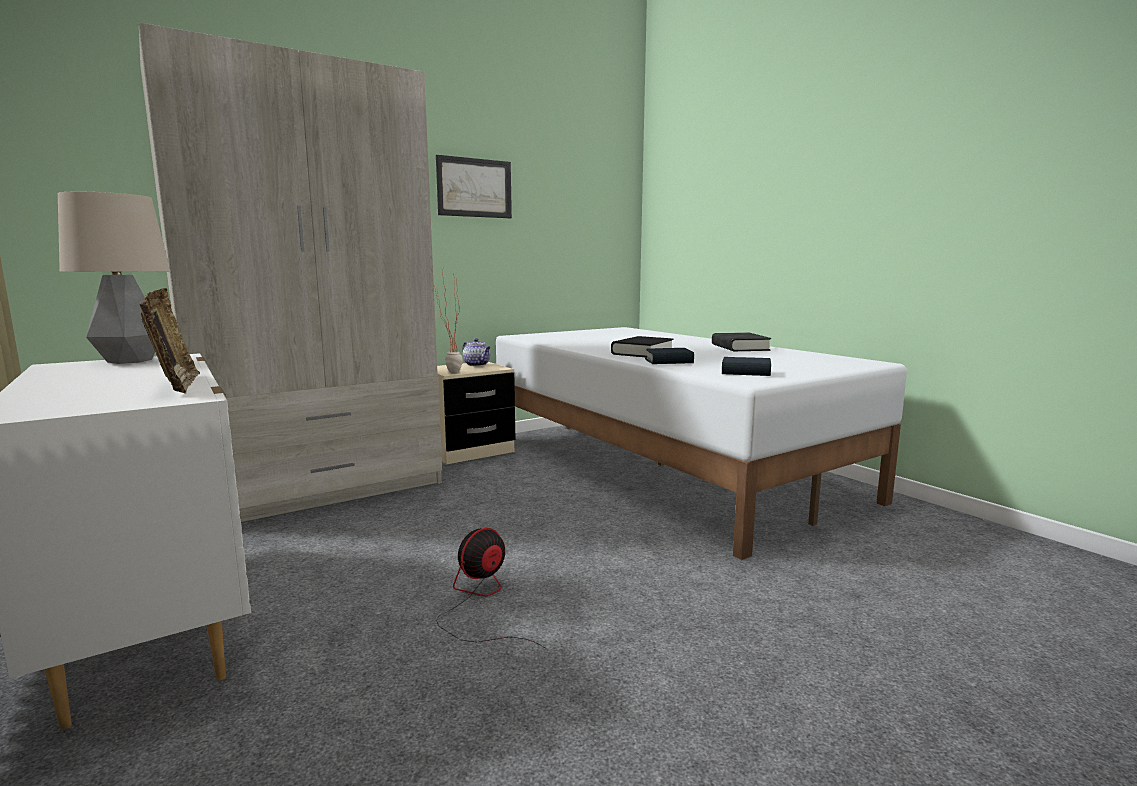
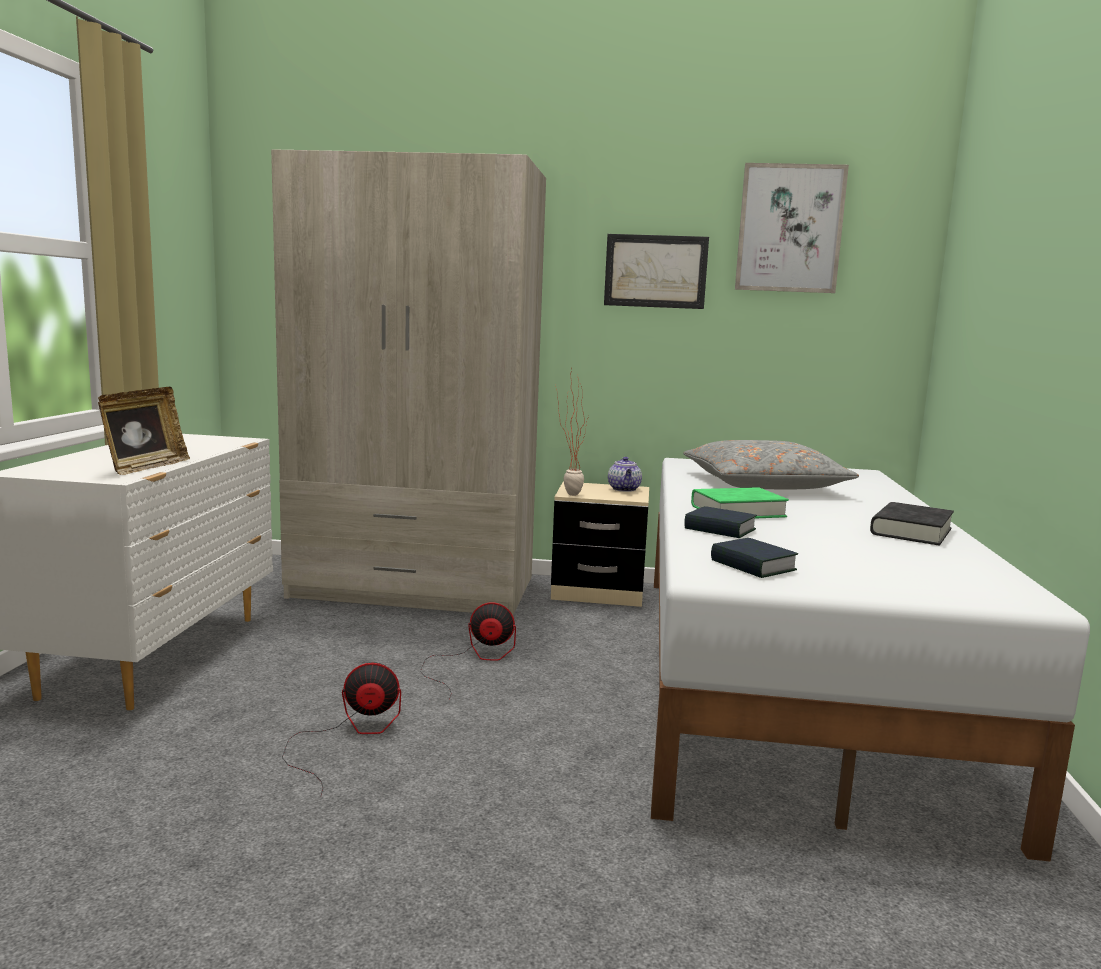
camera: 40 degrees right, 0 degrees up
table lamp [58,192,170,364] -> none
black book [611,336,673,358] -> green book [691,487,789,519]
none -> fan [420,602,516,699]
none -> grey pillow [683,440,859,489]
none -> picture [735,163,849,293]

